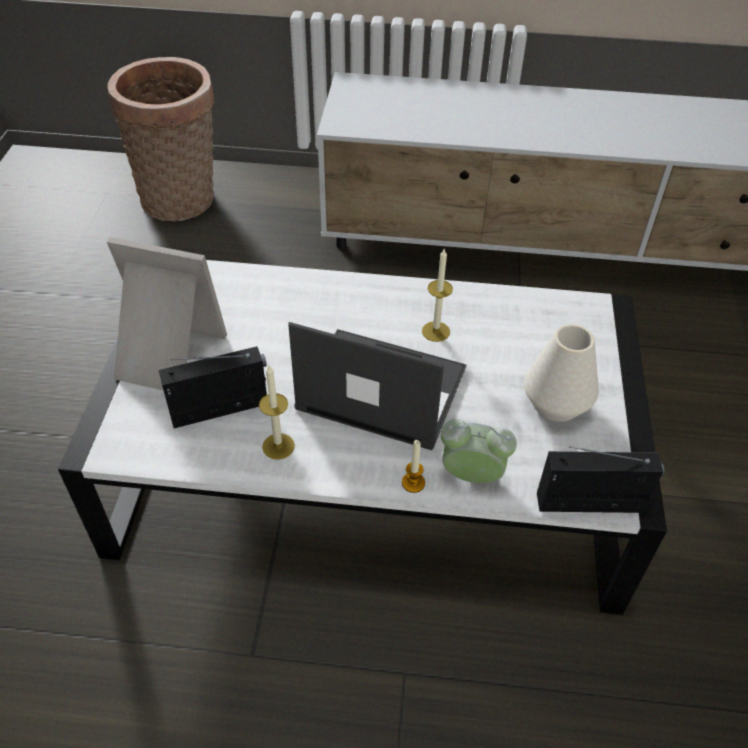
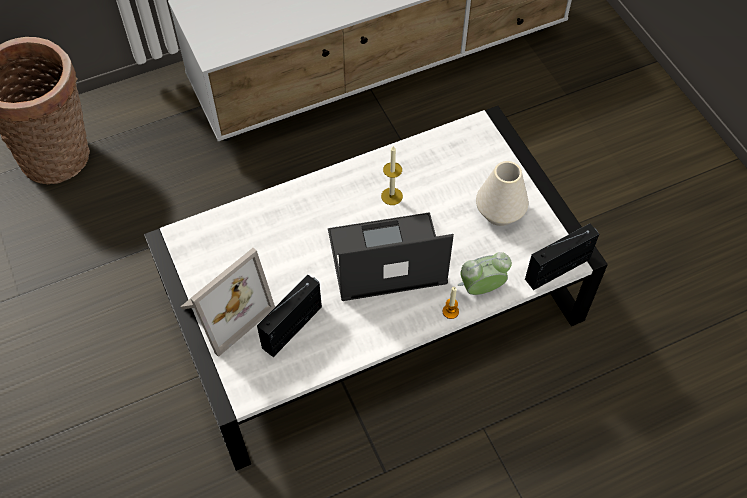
camera: 30 degrees left, 10 degrees up
picture frame [107,237,227,391] -> picture frame turned 150 degrees clockwise [180,248,275,357]
candle [259,365,295,460] -> none

